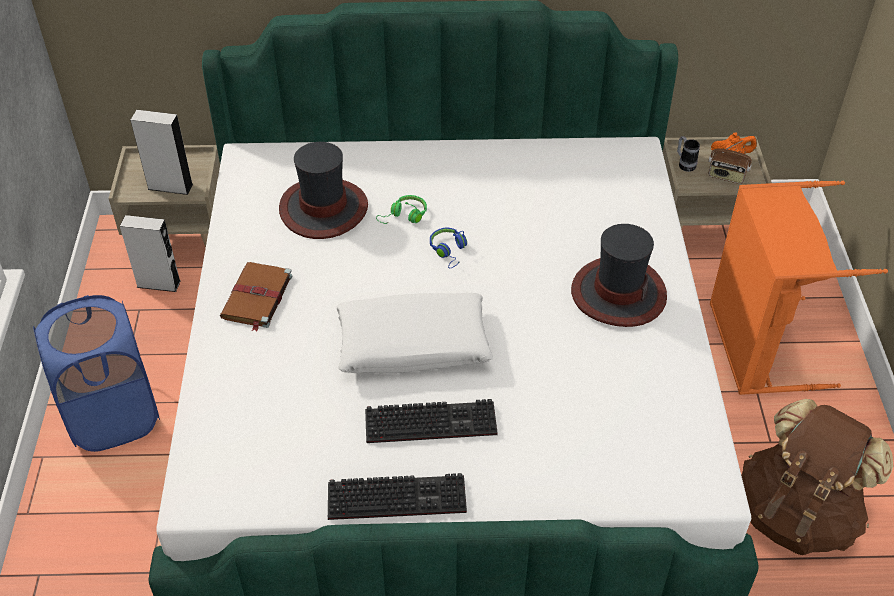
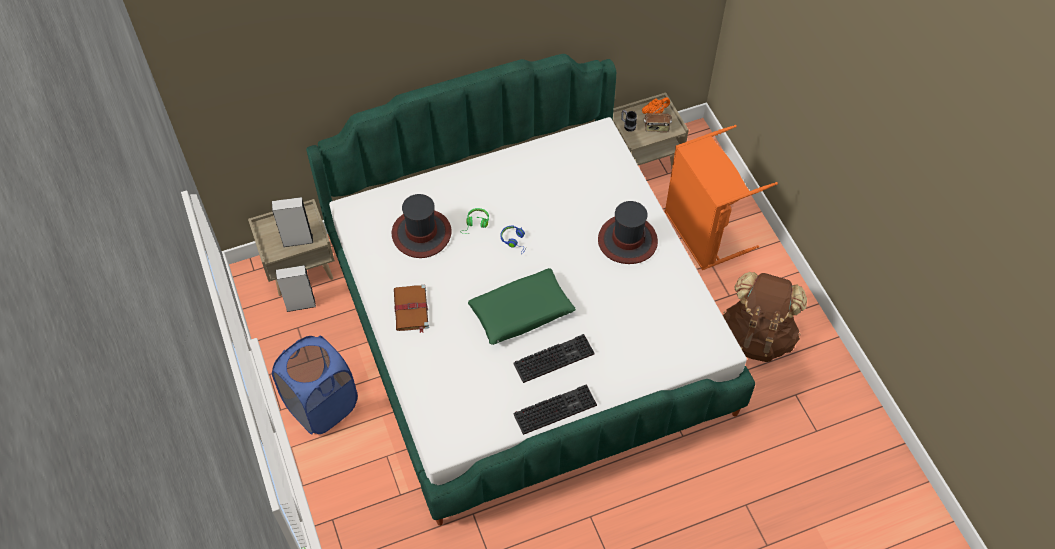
camera: 20 degrees left, 10 degrees up
white pillow [336,293,493,374] -> green pillow [468,268,576,345]

